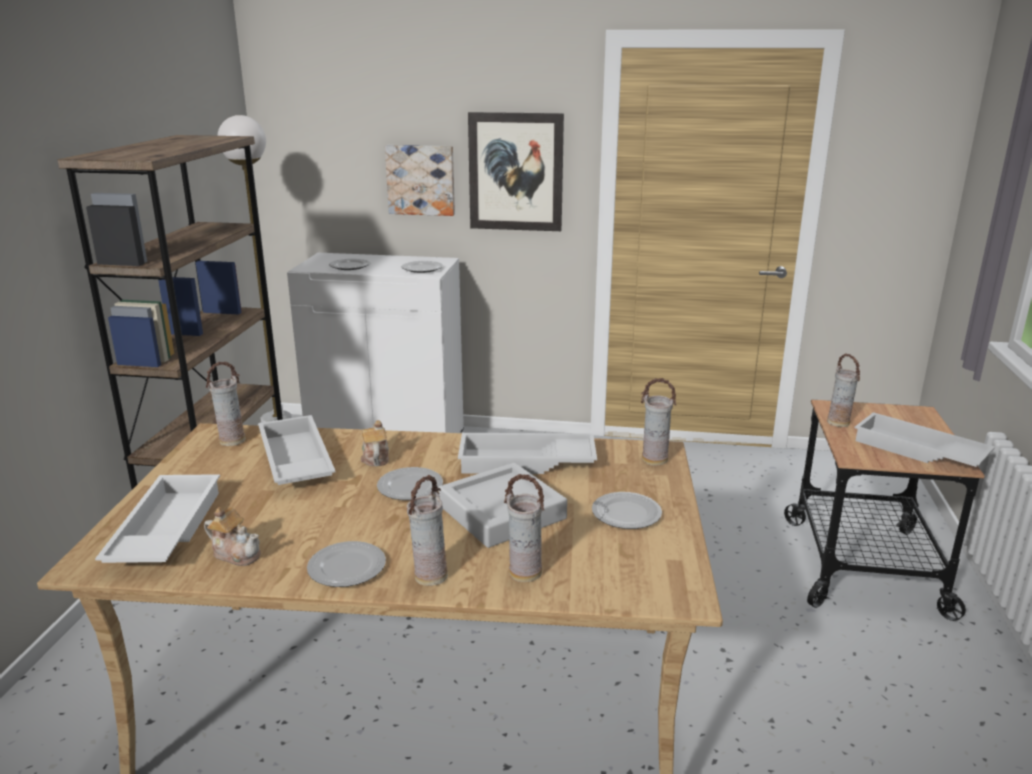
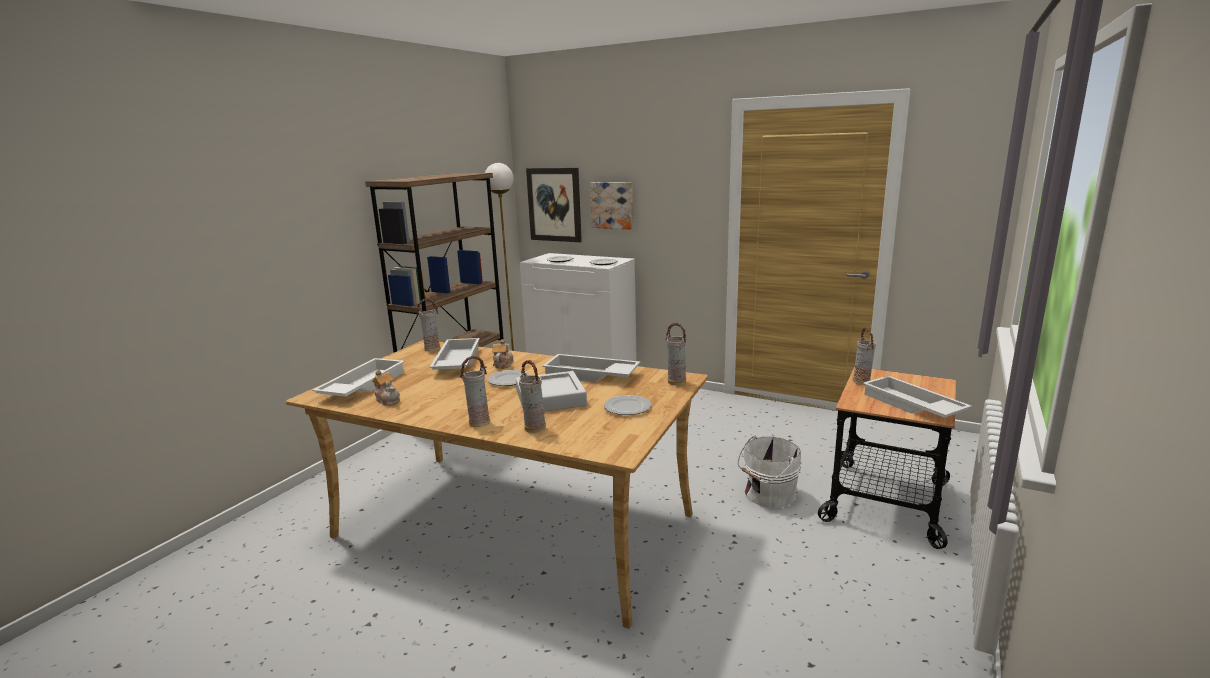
camera: 20 degrees right, 5 degrees down
plate [307,541,386,587] -> none
picture [468,112,564,231] -> picture moved to [526,168,582,242]
none -> white bucket [737,435,801,508]

